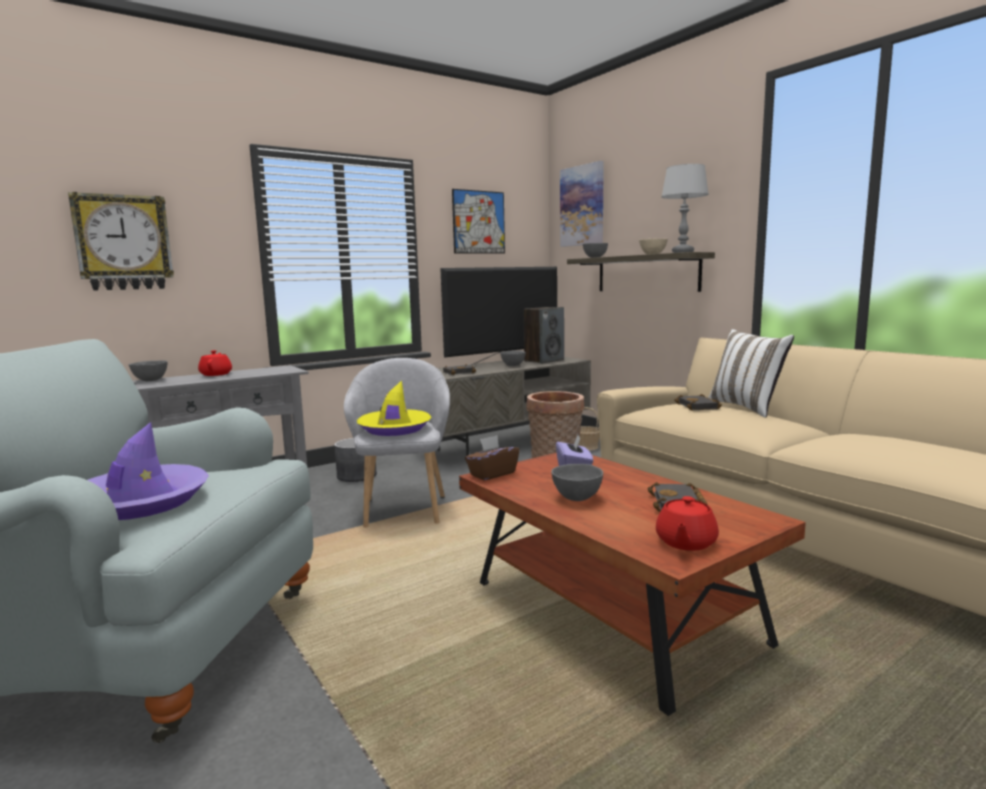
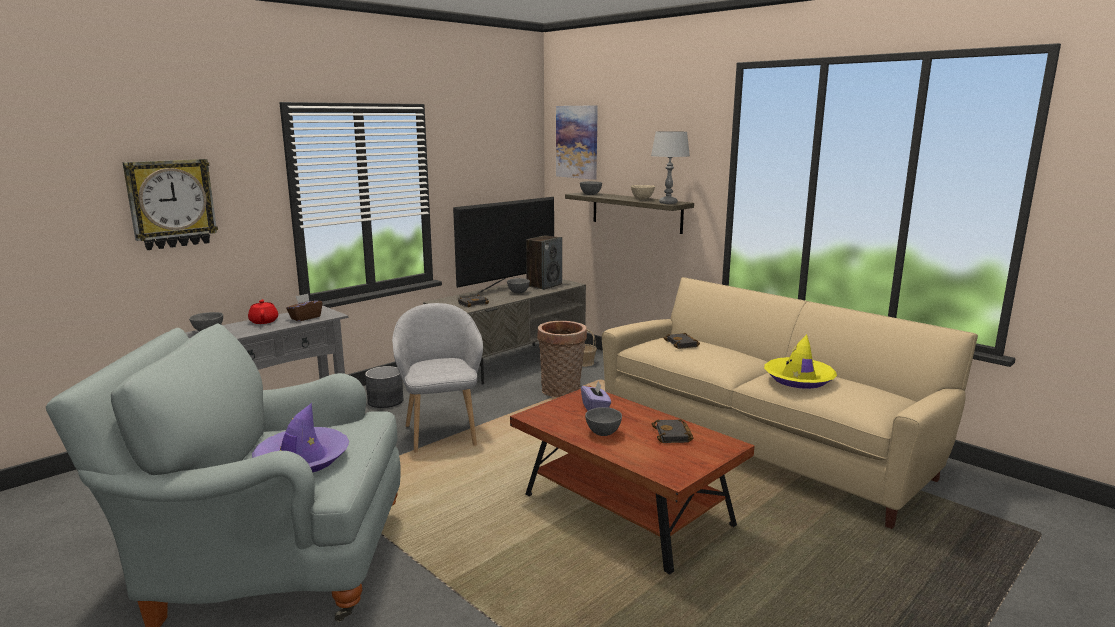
camera: 10 degrees left, 5 degrees up
yellow hat [357,380,432,436] -> yellow hat moved to [764,334,837,389]
picture [452,189,505,254] -> none
brown tissue box [465,435,519,481] -> brown tissue box moved to [286,294,322,321]
red teapot [656,496,719,551] -> none
white pillow [708,329,794,418] -> none

